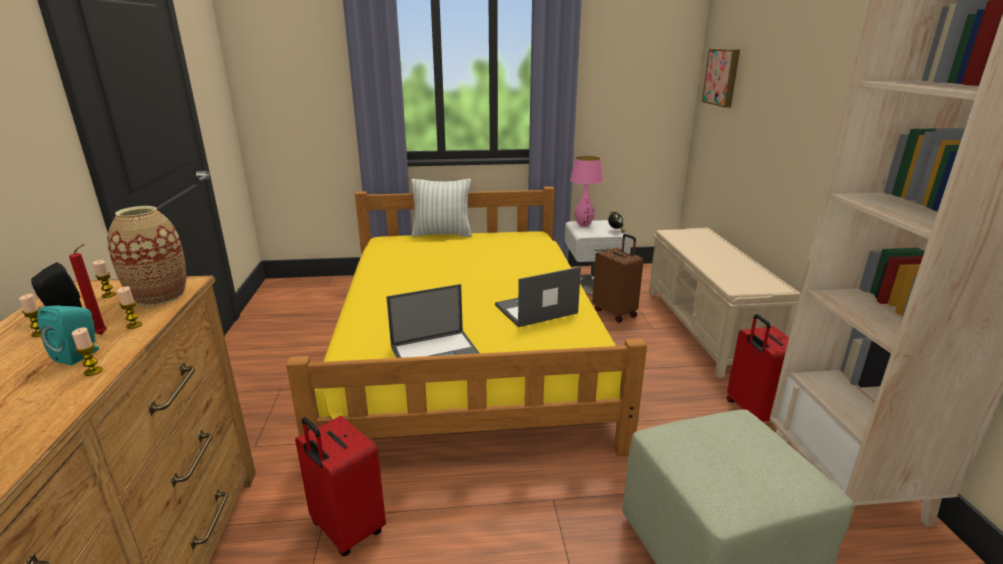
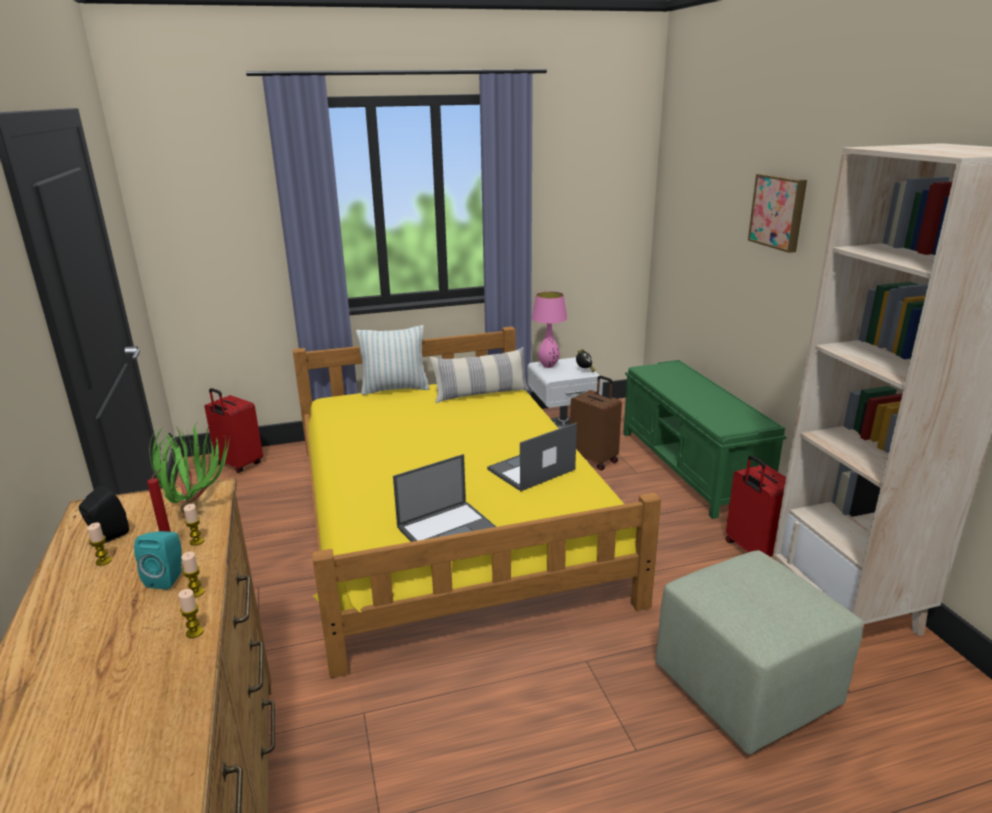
camera: 10 degrees left, 0 degrees up
candle [93,260,116,298] -> candle moved to [178,589,204,638]
vase [107,206,187,306] -> potted plant [149,422,229,513]
red suitcase [295,416,386,556] -> red suitcase moved to [204,388,263,473]
beige bench [649,228,800,378] -> green bench [623,360,787,519]
picture [702,48,740,108] -> picture moved to [748,173,807,253]
none -> pillow [430,347,529,403]

